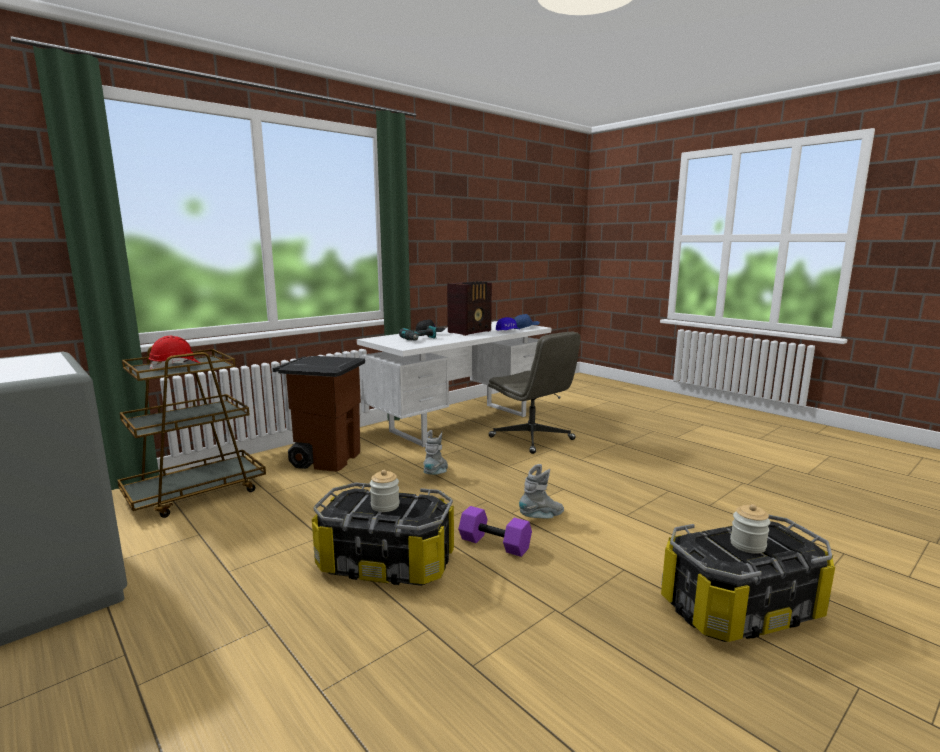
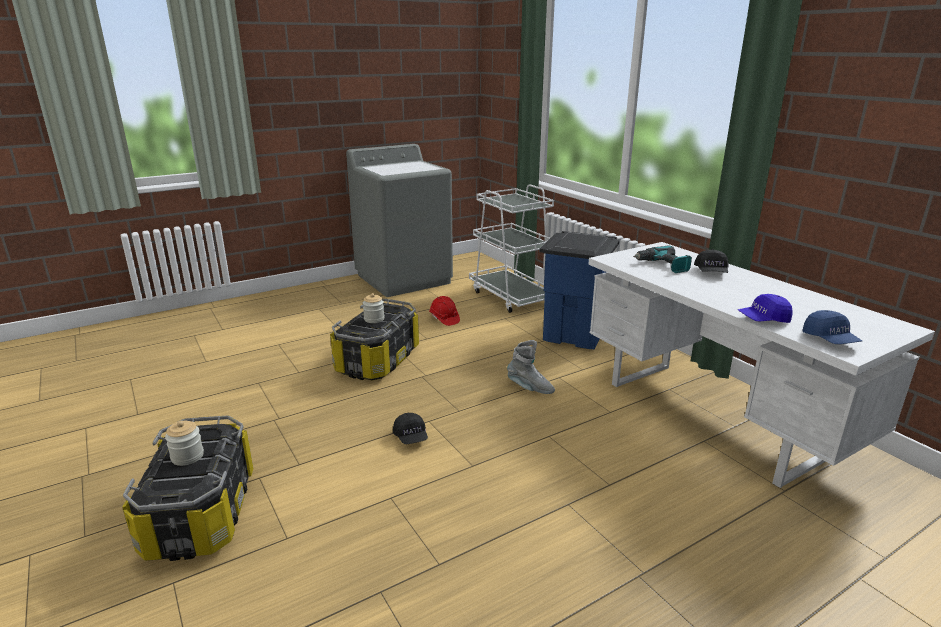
camera: 100 degrees right, 10 degrees up
brown cart [117,346,266,518] -> white cart [469,184,554,313]
red hard hat [148,336,200,369] -> red hard hat moved to [429,296,460,326]
brown trash can [273,356,365,472] -> blue trash can [539,231,620,349]
radio [447,281,492,336] -> none
purple dumbbell [458,506,532,557] -> none
grey office chair [488,332,581,454] -> none
grey boot [519,464,564,519] -> black cap [393,413,428,444]

